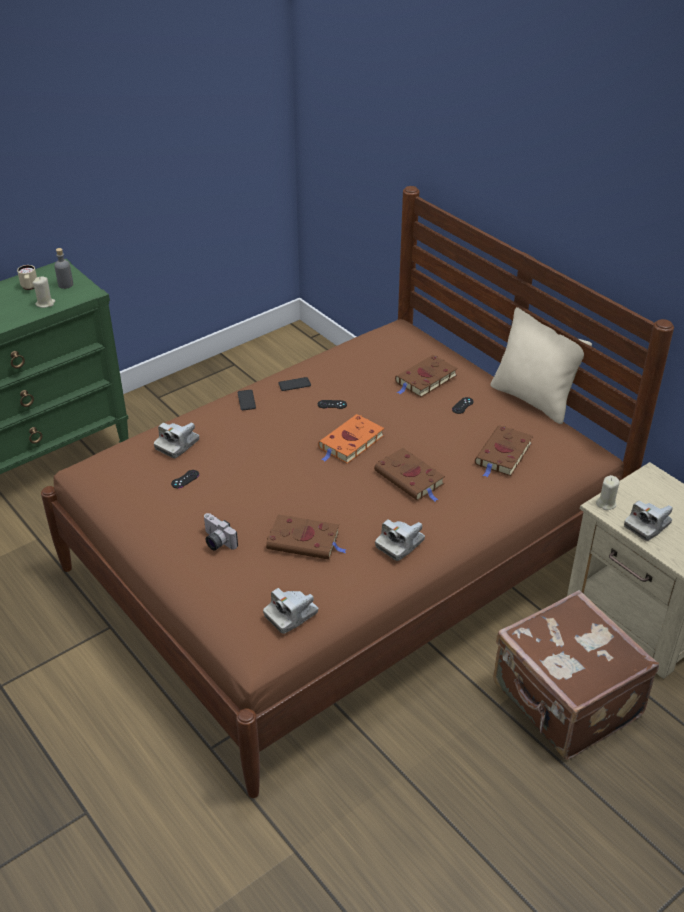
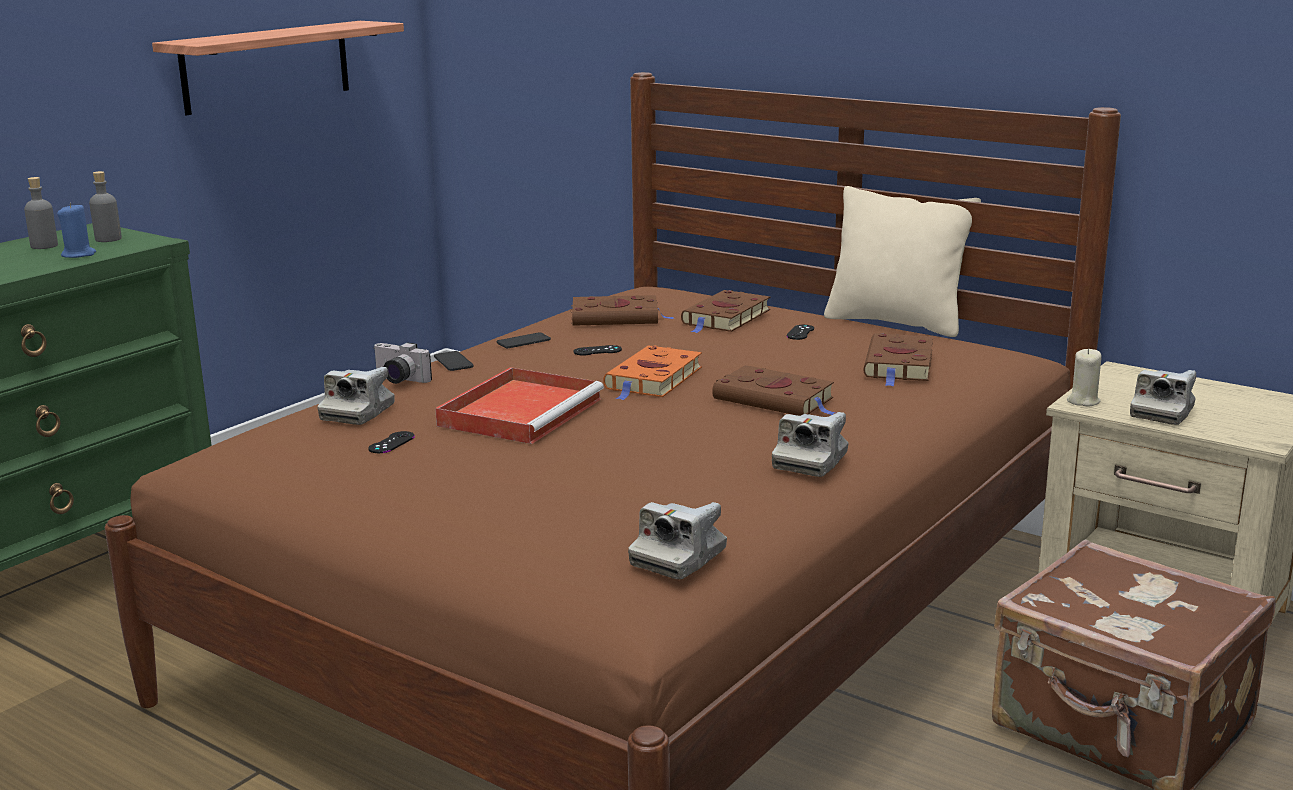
camera: 15 degrees left, 20 degrees down
beige mug [17,265,37,290] -> grey bottle [24,177,58,249]
beige candle [33,276,55,308] -> blue candle [57,203,96,258]
camera [203,513,238,551] -> camera moved to [373,342,432,384]
brown book [266,514,347,560] -> brown book moved to [571,295,674,326]
none -> shelf [152,21,404,116]
none -> red tray [435,367,604,444]

